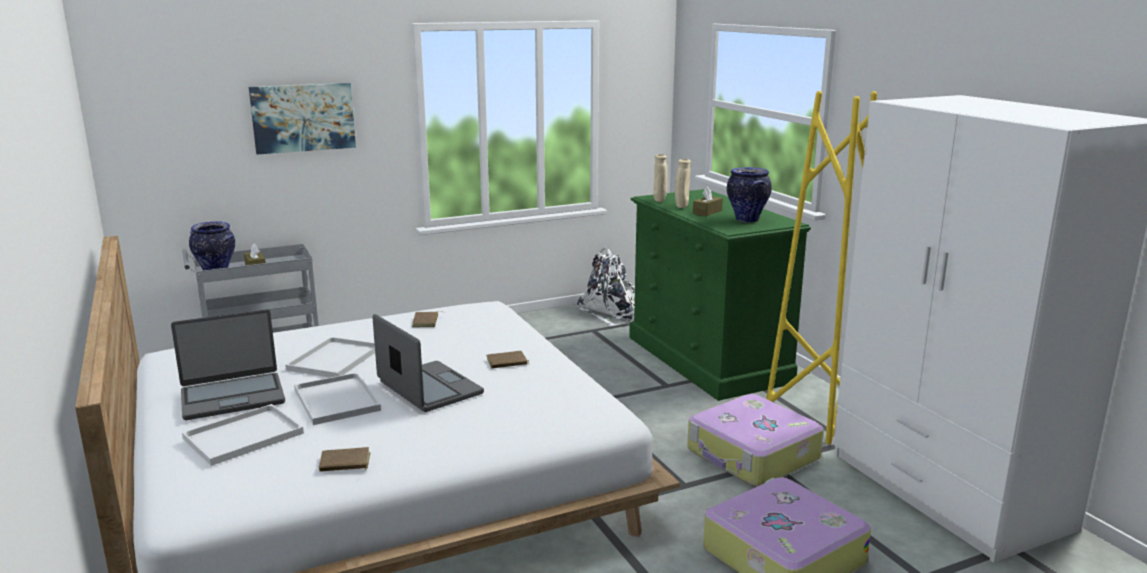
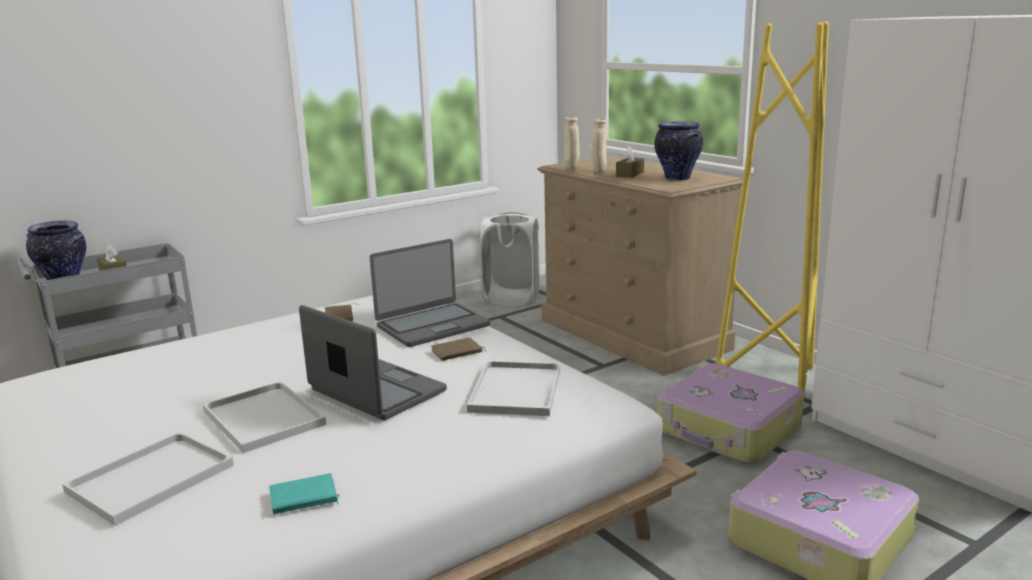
camera: 10 degrees left, 0 degrees up
laptop [171,309,285,420] -> laptop moved to [370,239,490,347]
picture [249,83,356,155] -> none
white tray [285,337,375,378] -> white tray moved to [467,361,560,416]
brown book [319,447,370,472] -> turquoise book [269,473,340,514]
white backpack [577,248,635,326] -> white laundry basket [480,212,540,306]
green dresser [629,189,811,401] -> beige dresser [537,156,743,376]

